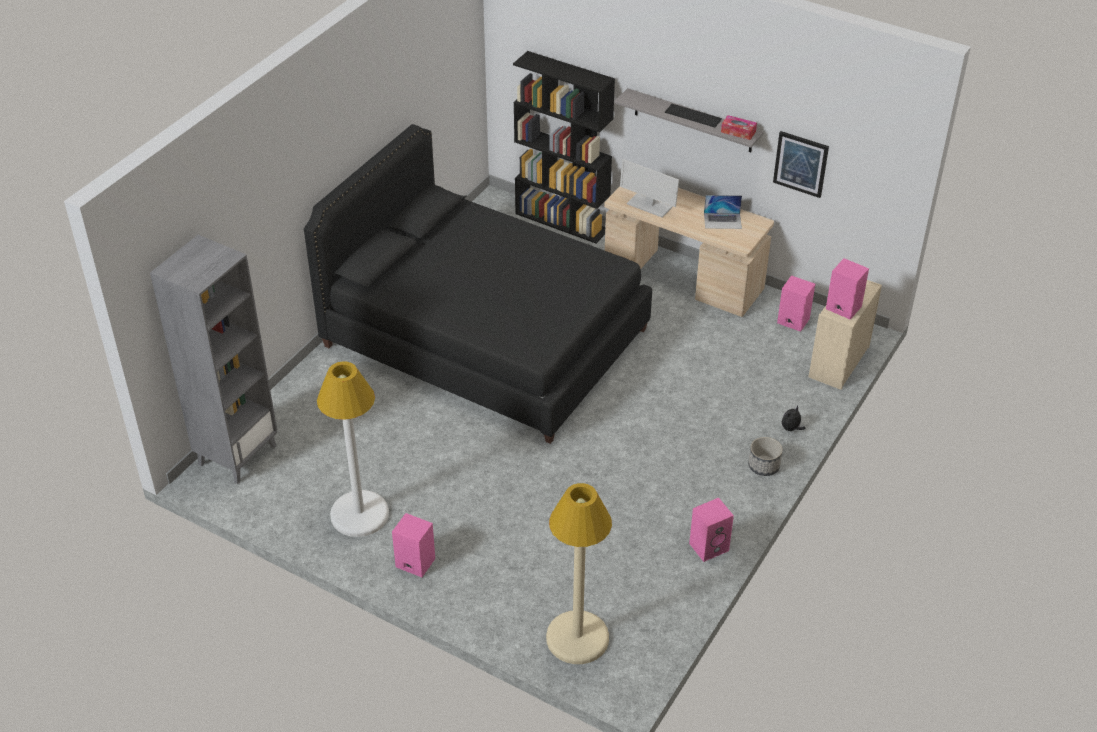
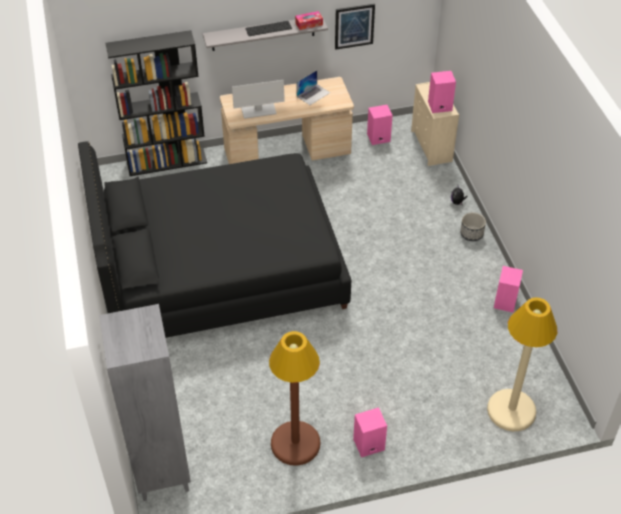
camera: 45 degrees left, 5 degrees up
white floor lamp [317,361,389,537] -> brown floor lamp [269,331,320,466]

